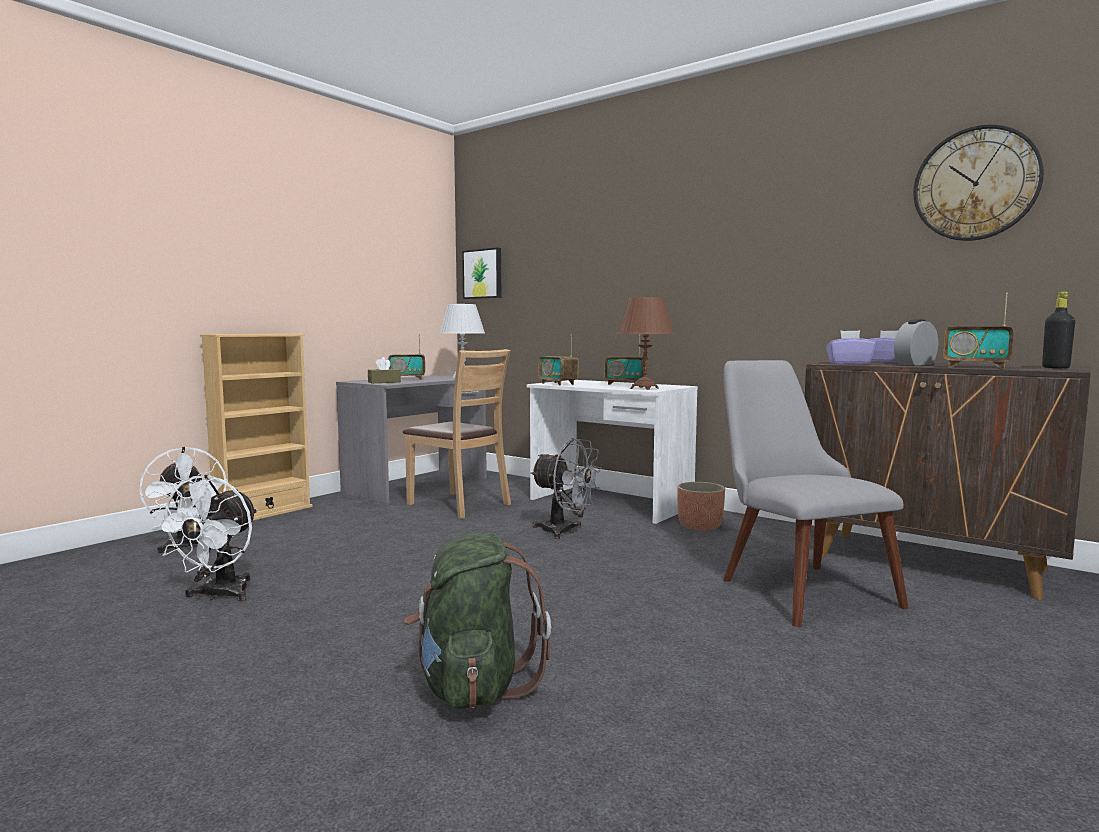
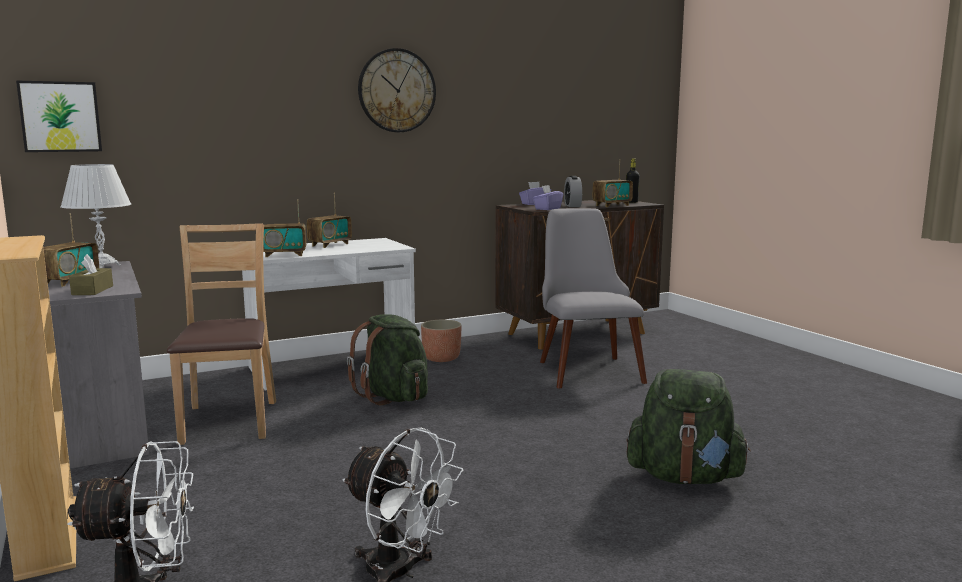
camera: 65 degrees left, 5 degrees up
brown chair [403,349,511,519] -> brown chair turned 75 degrees counterclockwise [167,223,276,445]
grey fan [531,438,602,539] -> green backpack [347,314,428,405]
brown table lamp [617,297,674,390] -> none
grey chair [723,360,909,627] -> grey chair turned 75 degrees clockwise [540,208,647,388]
wall clock [913,124,1044,241] -> wall clock moved to [358,48,436,132]

